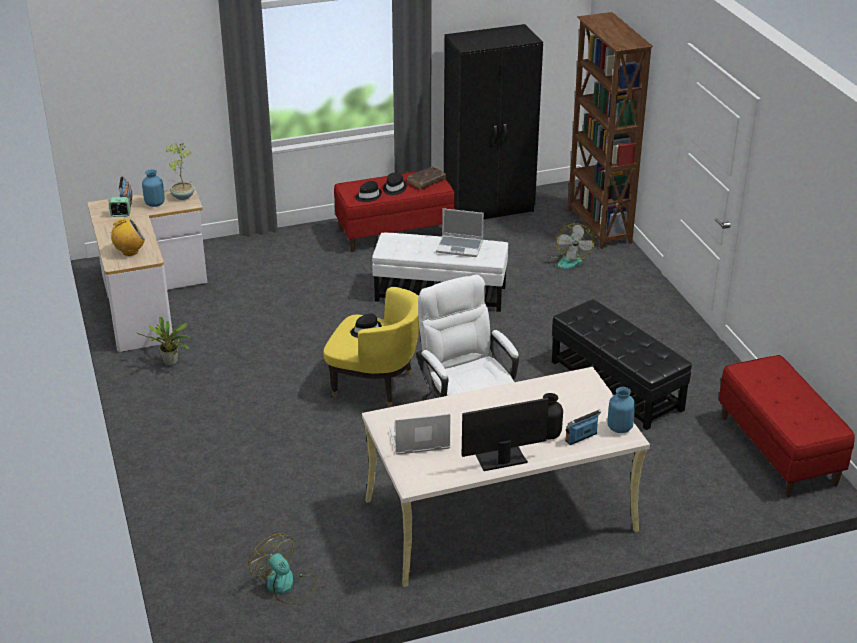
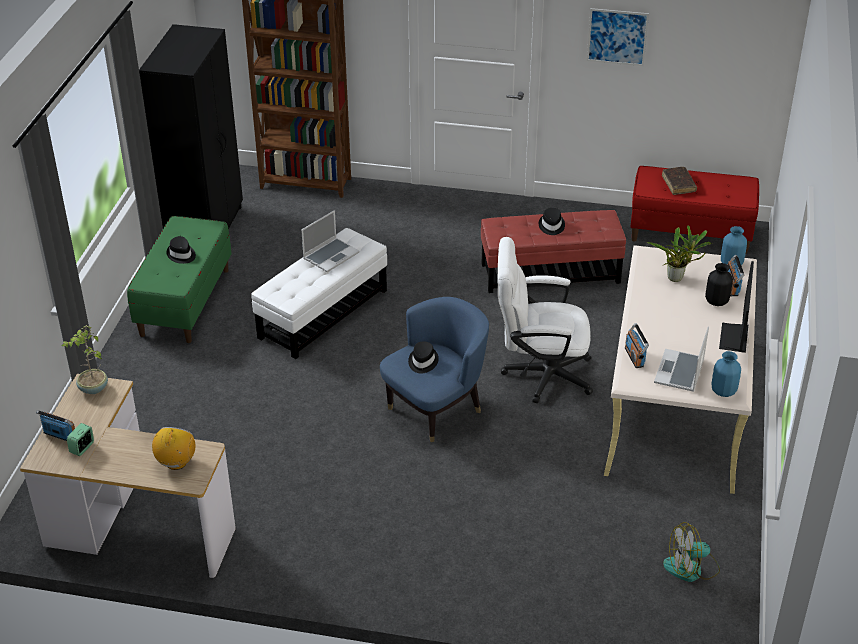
camera: 60 degrees left, 5 degrees up
potted plant [137,317,190,366] -> potted plant moved to [647,225,711,282]
blue vase [142,169,165,207] -> blue vase moved to [711,351,741,397]
yellow armchair [323,287,419,408] -> blue armchair [380,297,489,442]
red bench [334,168,455,252] -> green bench [127,216,232,343]
black hat [355,181,382,202] -> black hat moved to [539,208,565,235]
brown book [407,166,446,189] -> brown book moved to [662,167,697,195]
fan [548,223,595,269] -> none
black ottoman [552,299,692,430] -> red ottoman [481,210,626,293]
none -> picture [587,8,649,66]
none -> radio [625,323,649,368]

